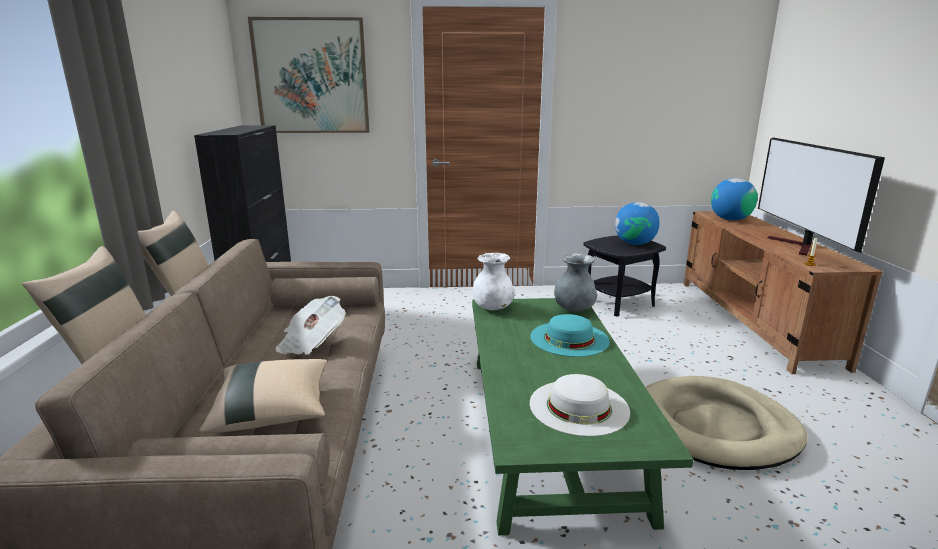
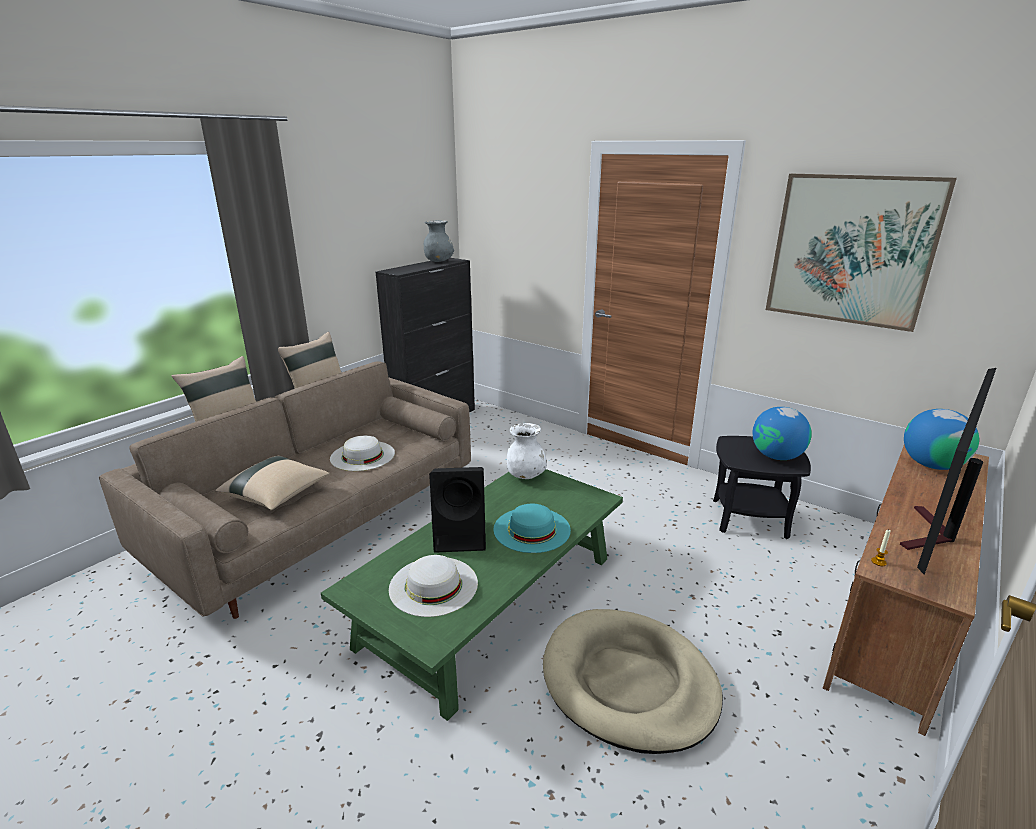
camera: 40 degrees right, 5 degrees up
picture [248,17,369,133] -> picture moved to [766,174,957,332]
newspaper [276,296,345,355] -> white hat [330,436,395,471]
grey vase [554,253,597,312] -> grey vase moved to [424,220,454,262]
none -> black speaker [429,467,486,553]

